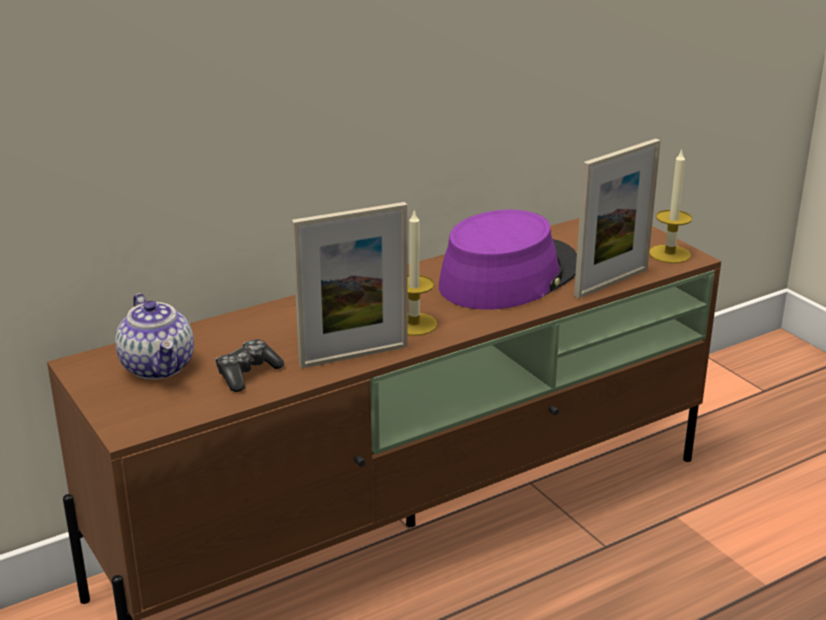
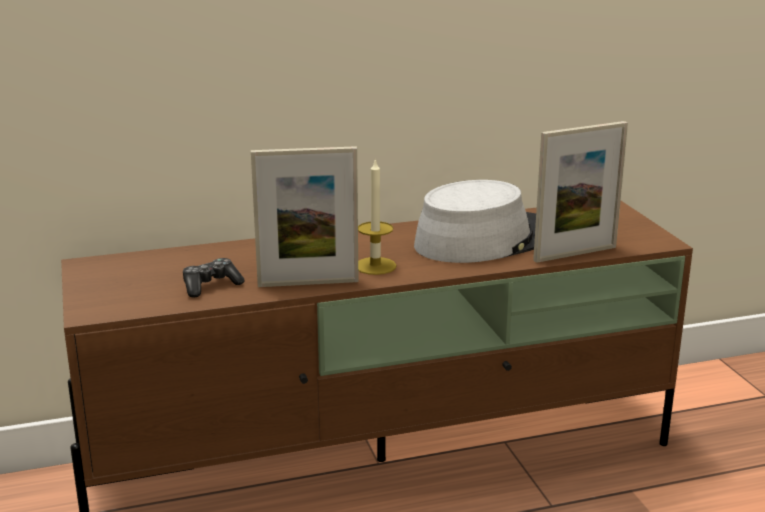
camera: 15 degrees right, 5 degrees down
teapot [115,293,194,380] -> none
purple hat [439,210,577,310] -> grey hat [414,180,536,263]
candle [649,148,692,263] -> none

